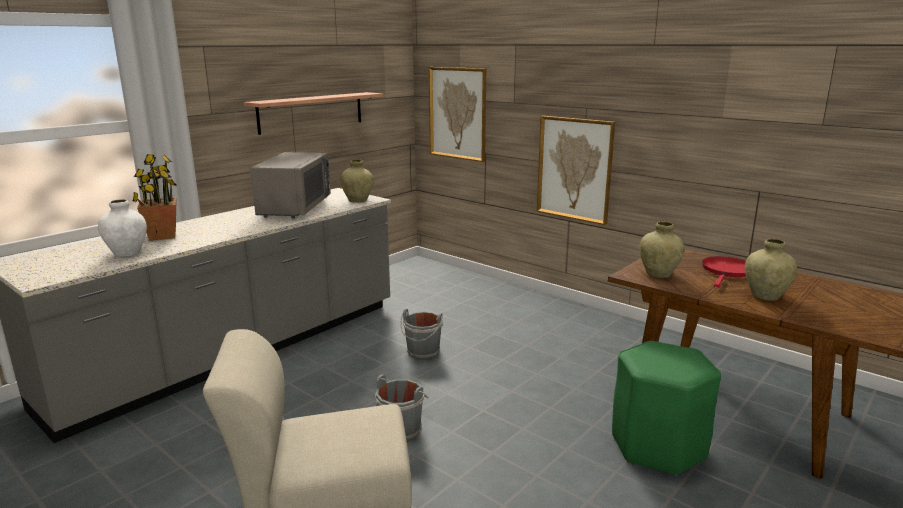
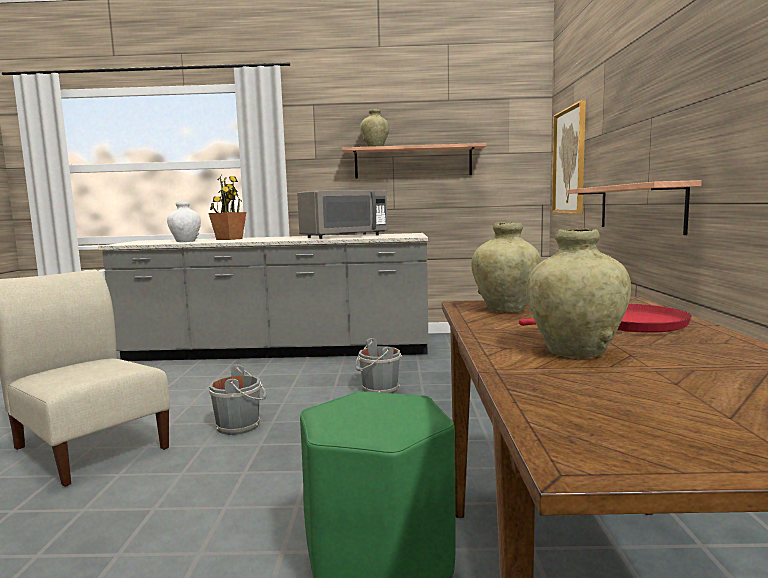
camera: 50 degrees right, 10 degrees down
beige vase [340,160,374,203] -> beige vase moved to [360,109,389,147]
picture [537,116,615,225] -> shelf [567,180,702,235]

